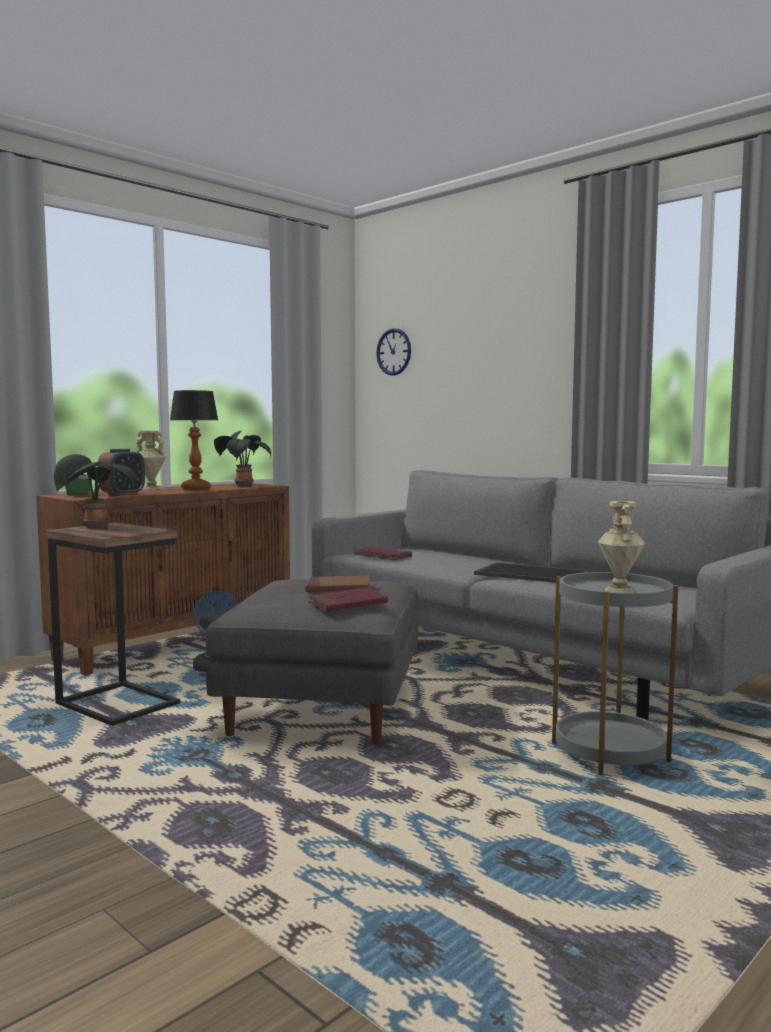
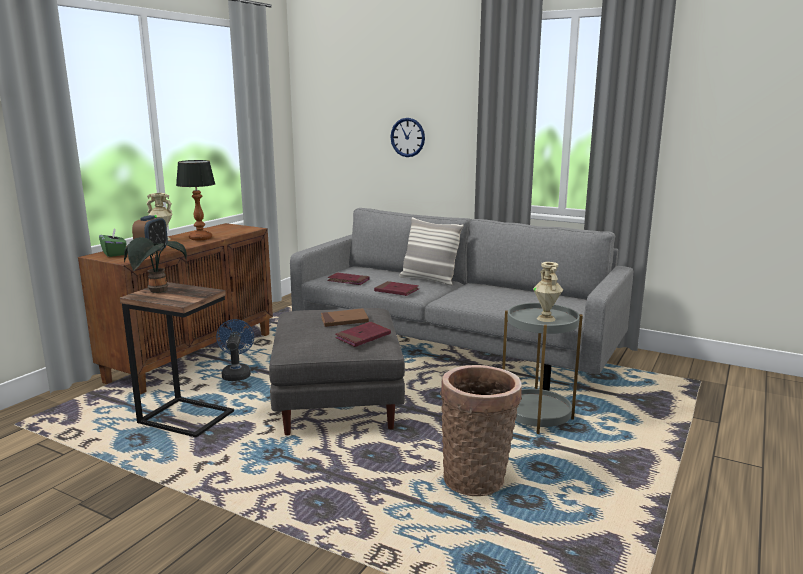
camera: 15 degrees left, 10 degrees up
potted plant [214,431,271,487] -> none
wall clock [376,328,411,376] -> wall clock moved to [390,118,425,157]
tray [474,562,590,583] -> none
none -> red book [374,281,419,296]
none -> pillow [399,217,464,286]
none -> basket [440,365,522,496]

